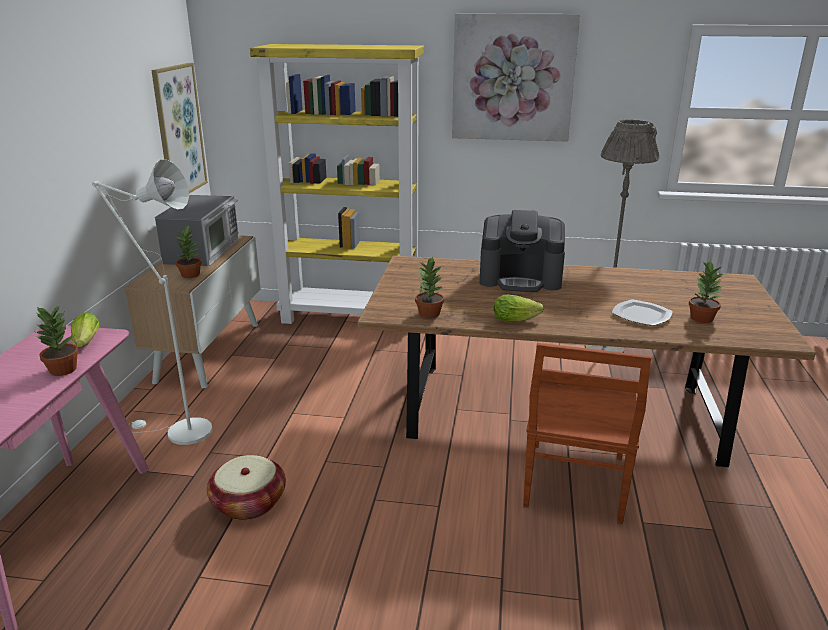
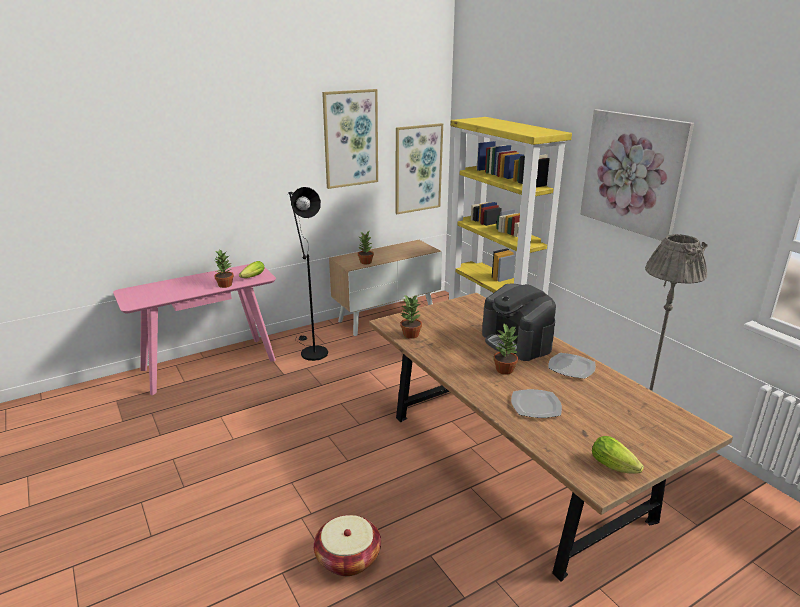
camera: 50 degrees right, 0 degrees up
white floor lamp [92,159,213,445] -> black floor lamp [288,187,328,361]
microwave [155,195,239,266] -> none
basket [207,455,286,520] -> basket moved to [314,515,381,576]
lettuce [494,295,544,322] -> lettuce moved to [592,436,644,474]
brown chair [523,343,651,524] -> none
potted plant [689,262,725,323] -> potted plant moved to [493,324,519,375]
none -> picture [322,89,378,189]
none -> plate [548,353,596,379]

